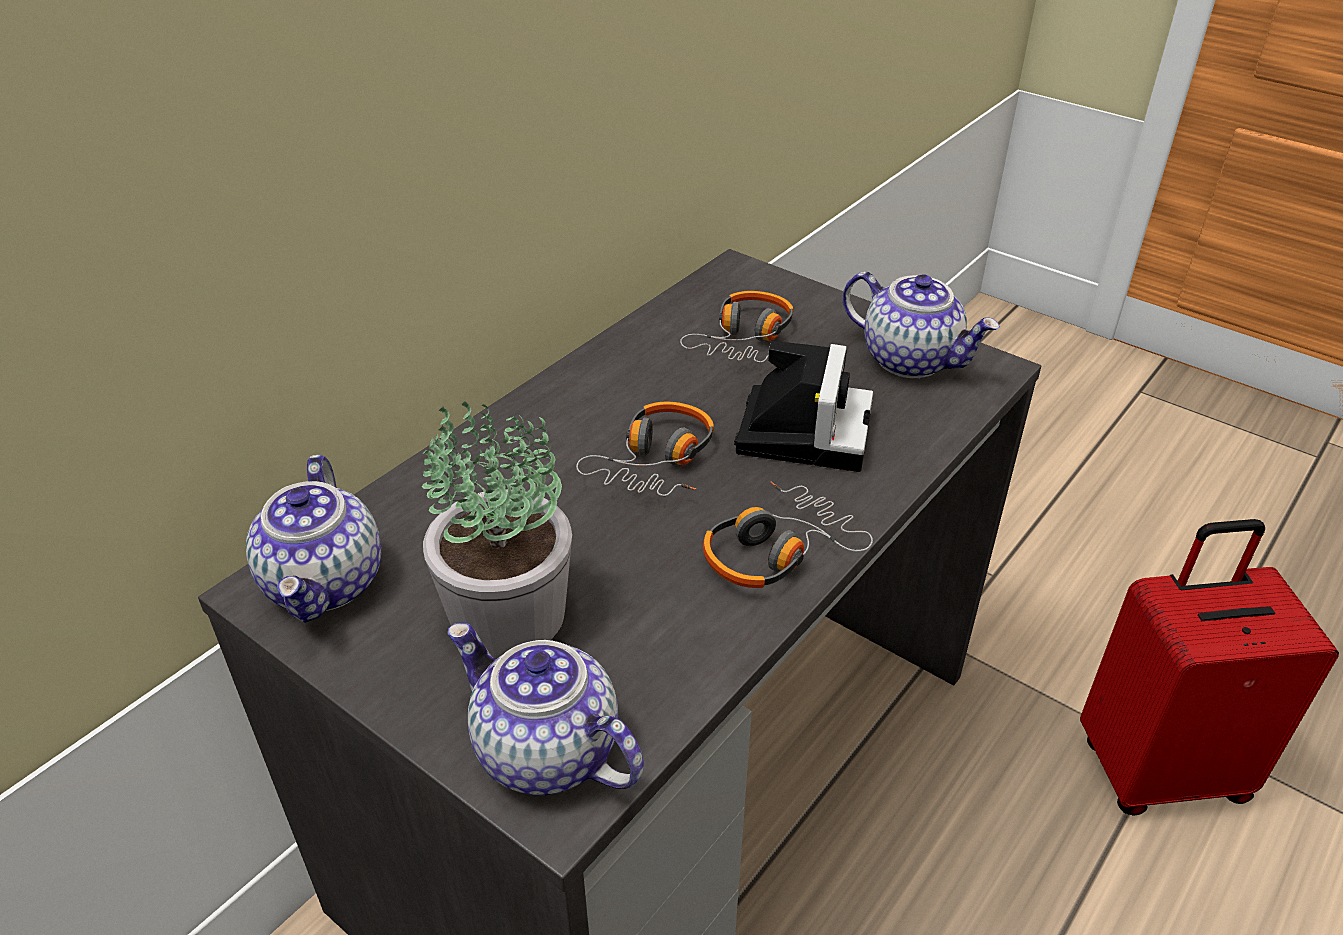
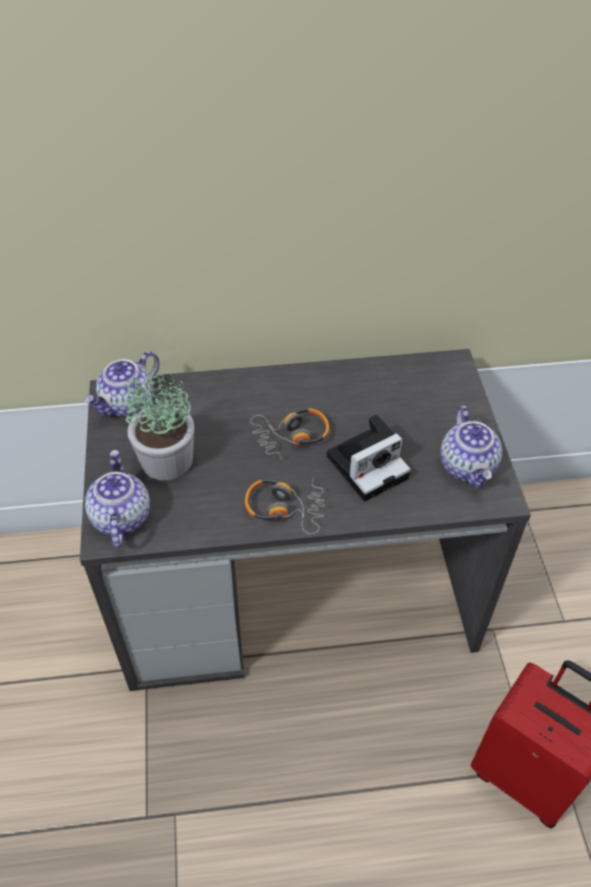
camera: 45 degrees right, 10 degrees up
headphones [680,291,794,363] -> none

